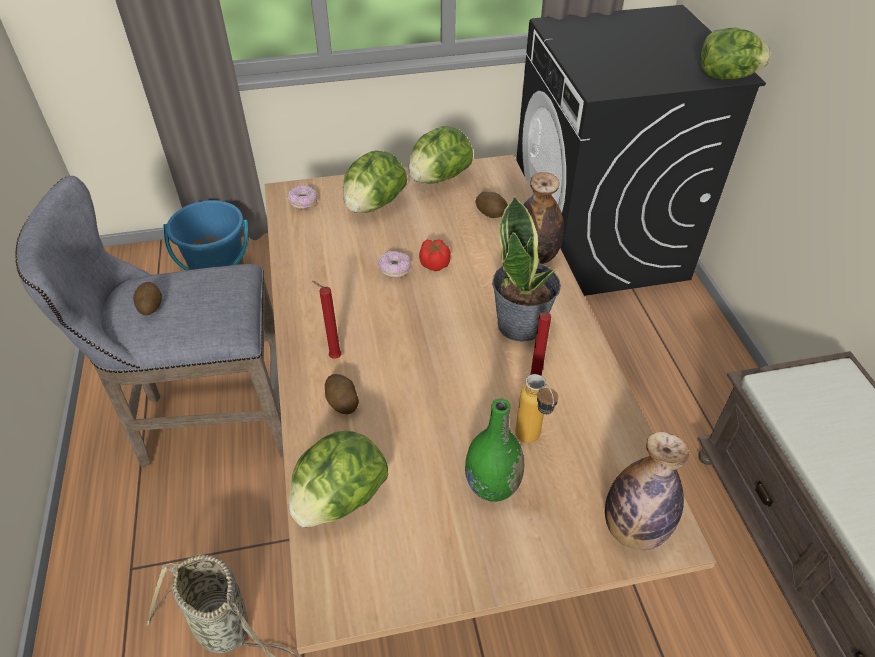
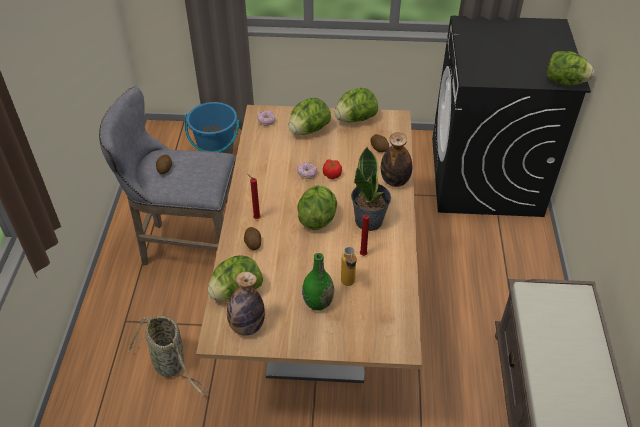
camera: 15 degrees right, 0 degrees up
bottle [605,432,689,550] -> bottle moved to [227,272,265,336]
none -> lettuce [298,185,337,230]

